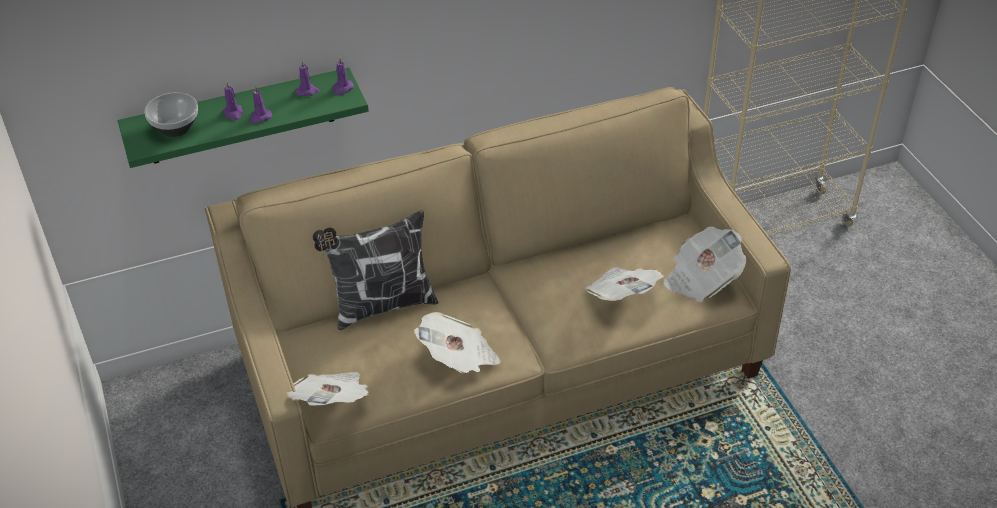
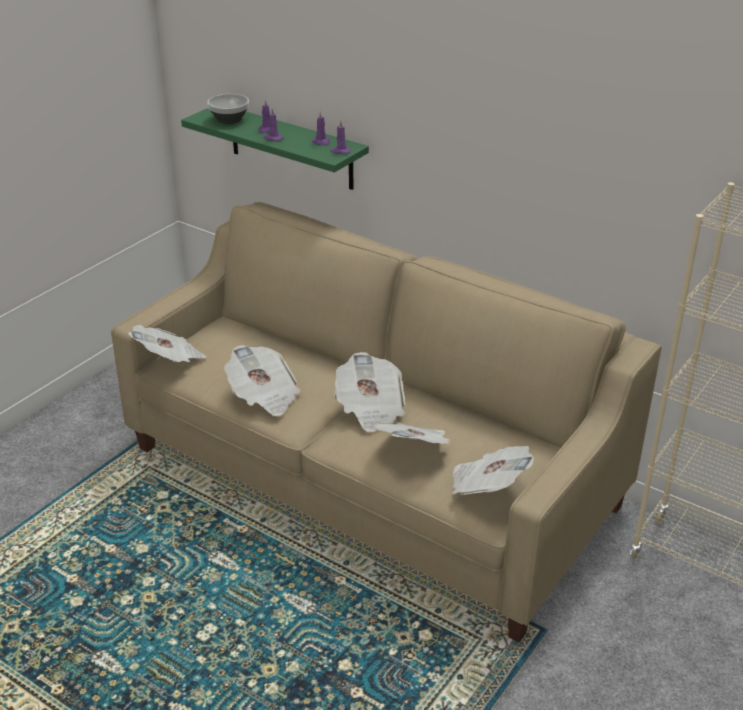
camera: 55 degrees right, 10 degrees down
pillow [313,210,438,330] -> none
none -> newspaper [334,352,405,433]

